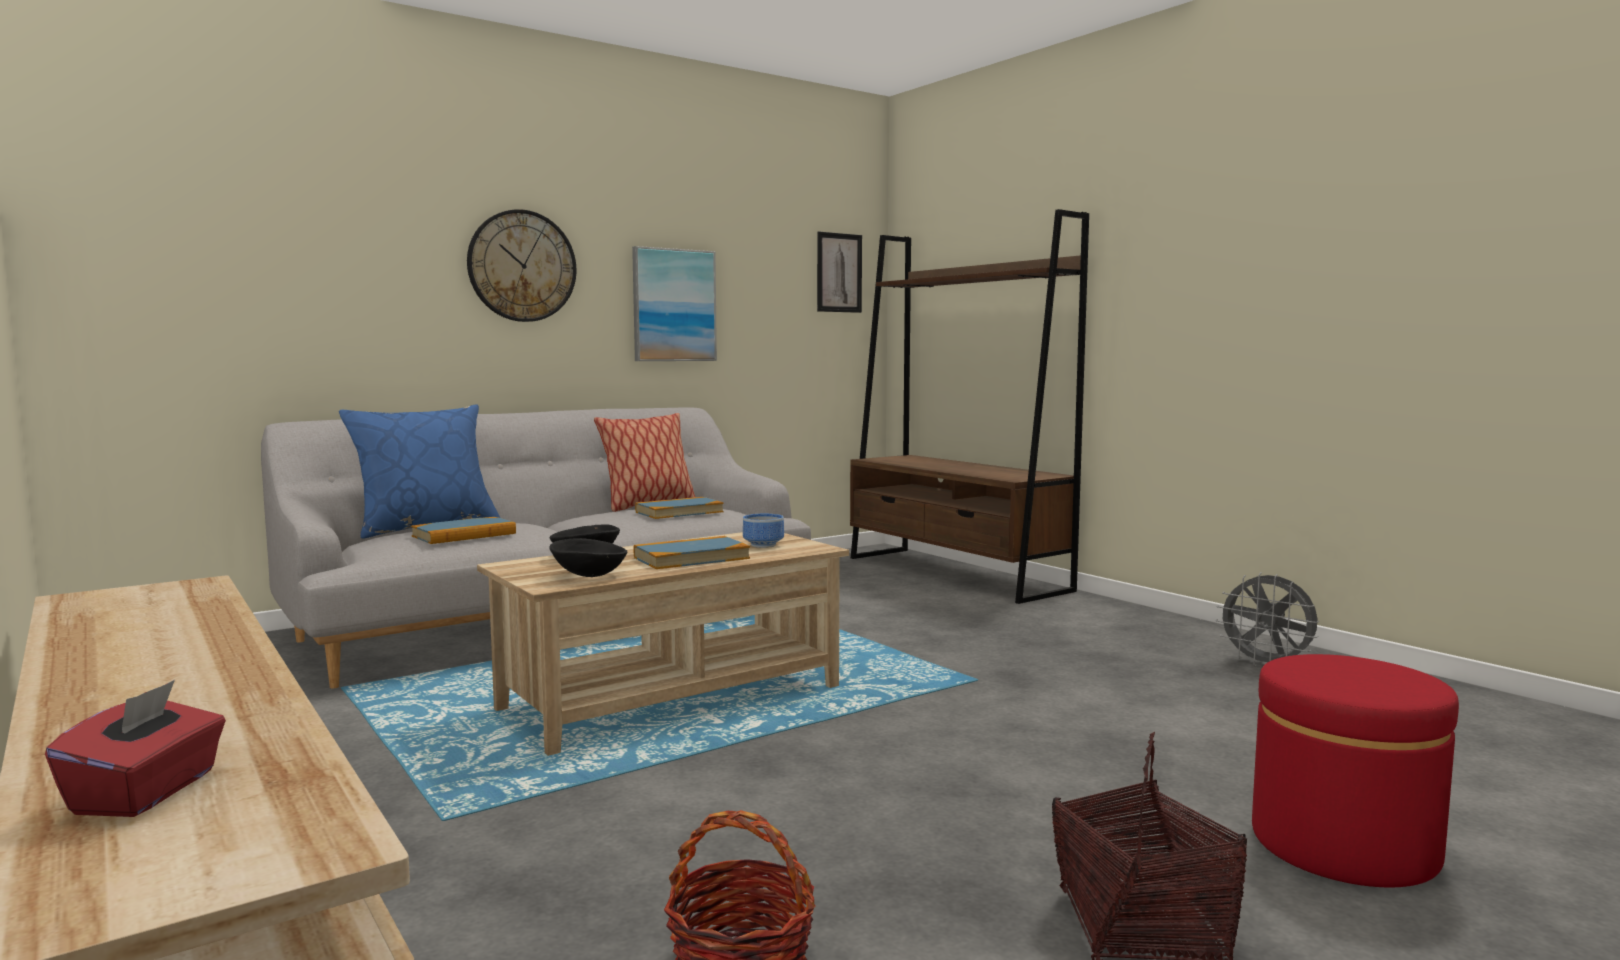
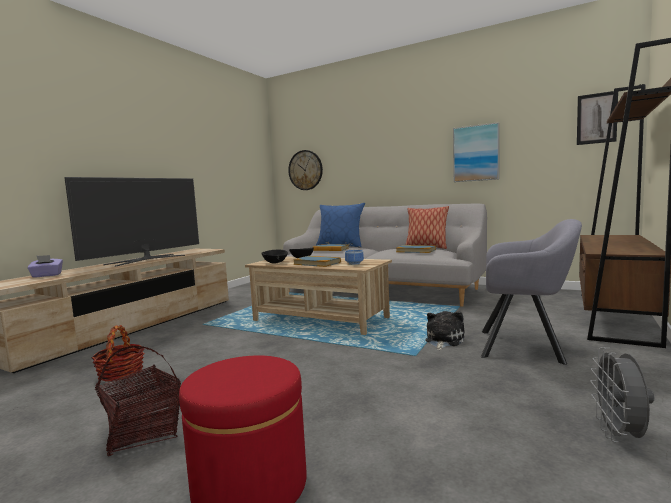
camera: 65 degrees right, 0 degrees up
red tissue box [45,680,226,817] -> purple tissue box [27,255,63,277]
wall clock [467,209,576,322] -> wall clock moved to [288,150,323,190]
none -> television [64,177,199,266]
none -> plush toy [425,311,464,350]
none -> grey armchair [481,219,582,365]

